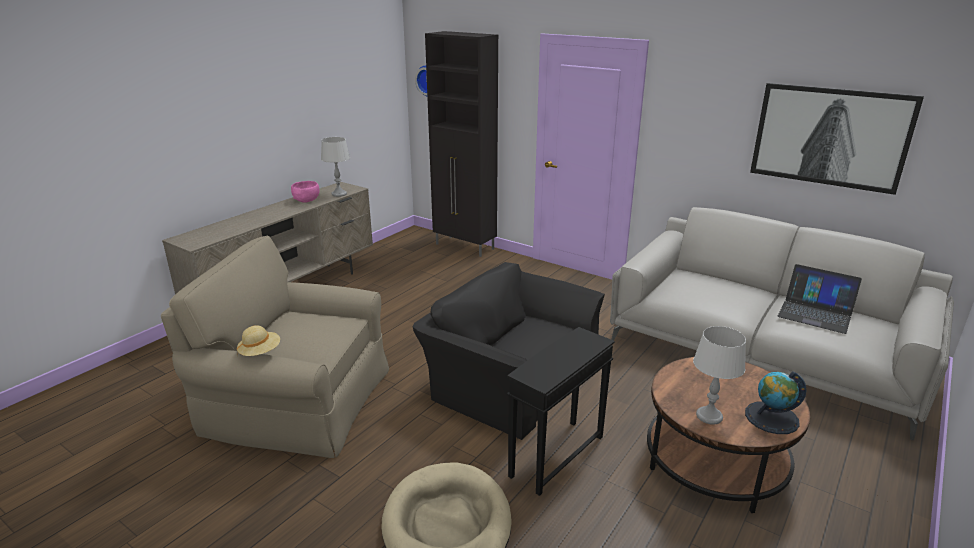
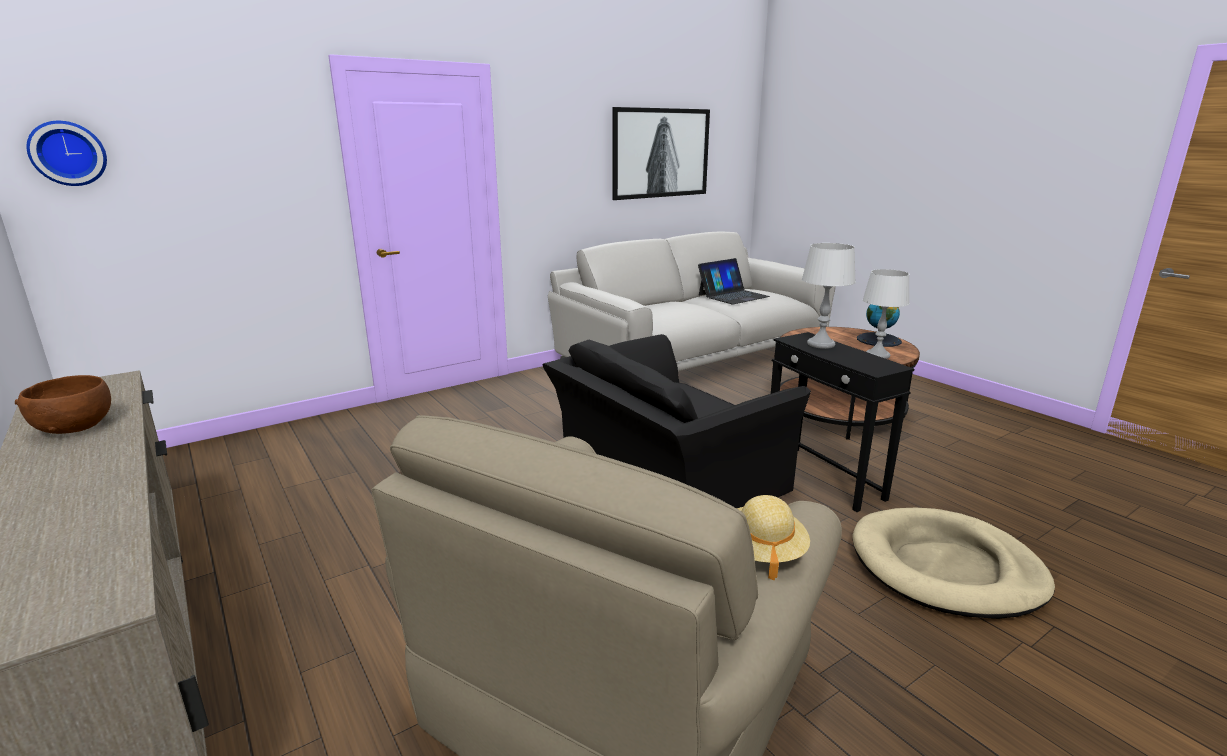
camera: 70 degrees left, 5 degrees down
pink bowl [291,181,320,203] -> brown bowl [15,375,111,434]
grey table lamp [321,137,350,197] -> grey table lamp moved to [802,243,856,349]
black cabinet [425,31,498,257] -> none

